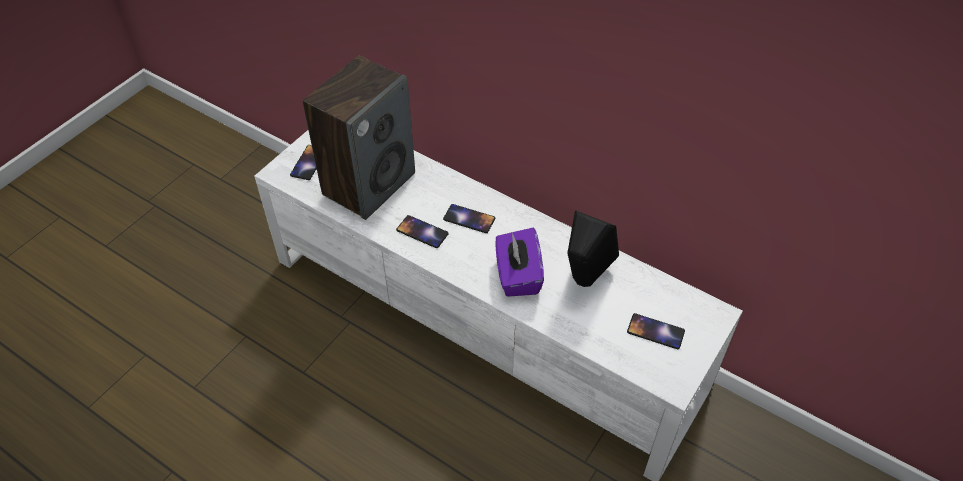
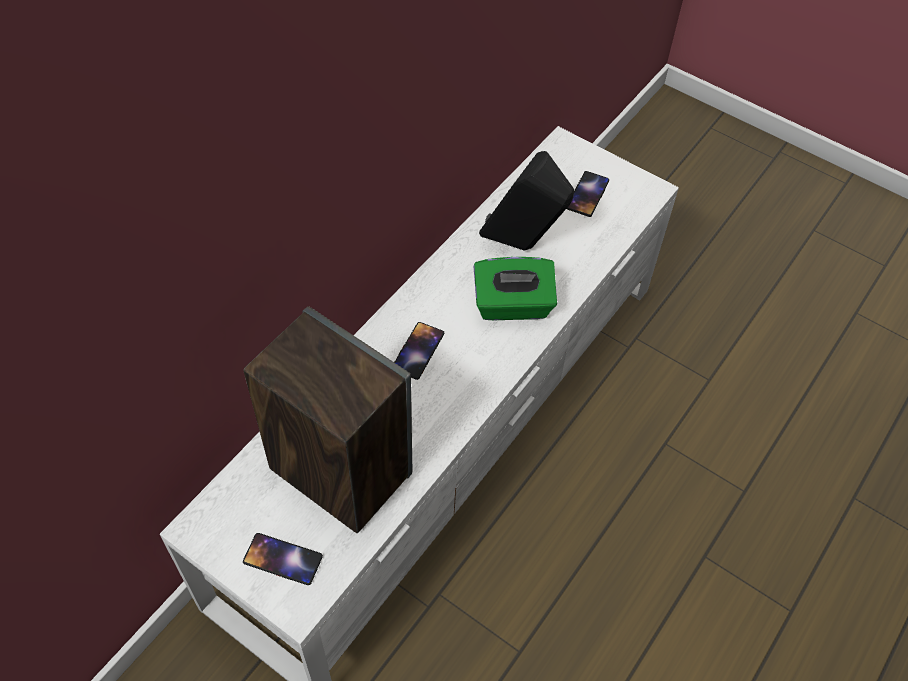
camera: 90 degrees left, 5 degrees up
phone [396,215,449,248] -> none
purple tissue box [495,228,544,297] -> green tissue box [473,257,557,320]

